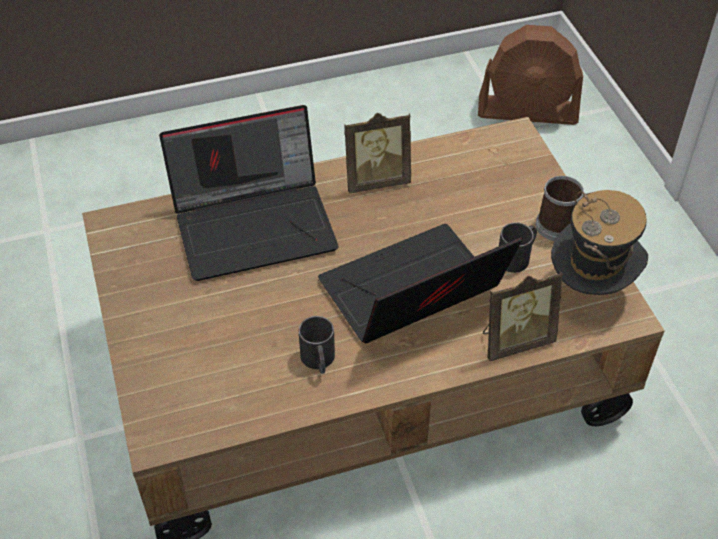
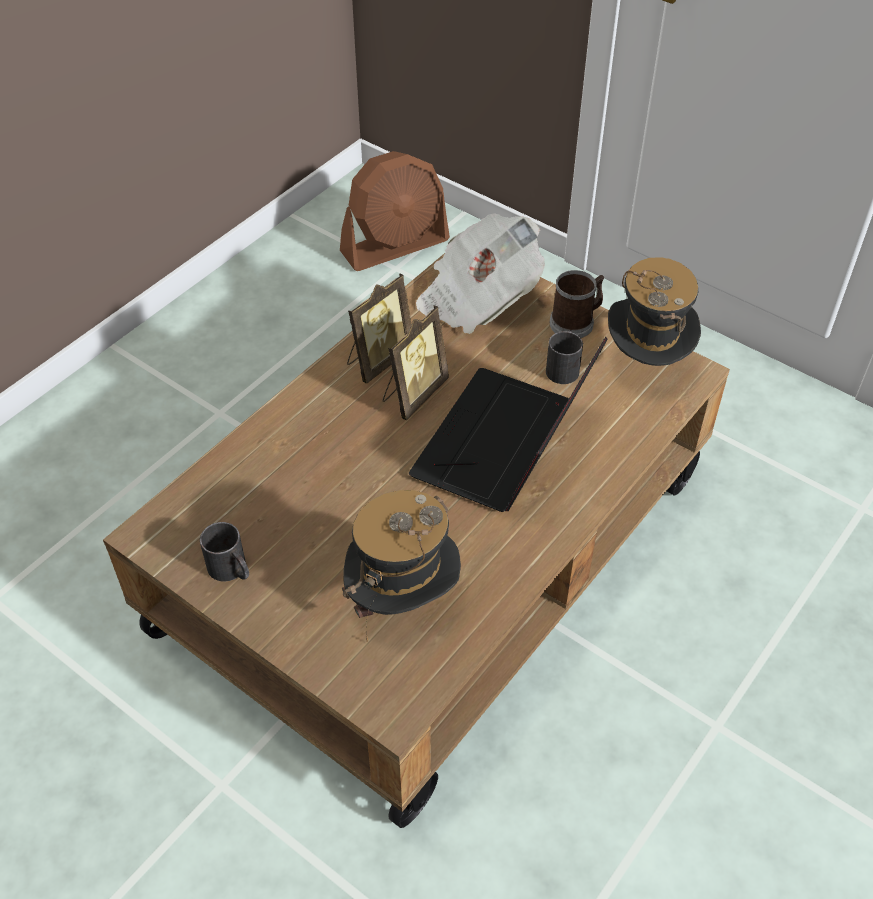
camera: 35 degrees left, 0 degrees up
laptop [159,105,338,281] -> none
black mug [298,316,335,374] -> black mug moved to [200,522,249,582]
picture frame [483,271,563,361] -> picture frame moved to [383,306,449,420]
none -> hat [342,490,461,642]
none -> newspaper [416,213,545,334]

